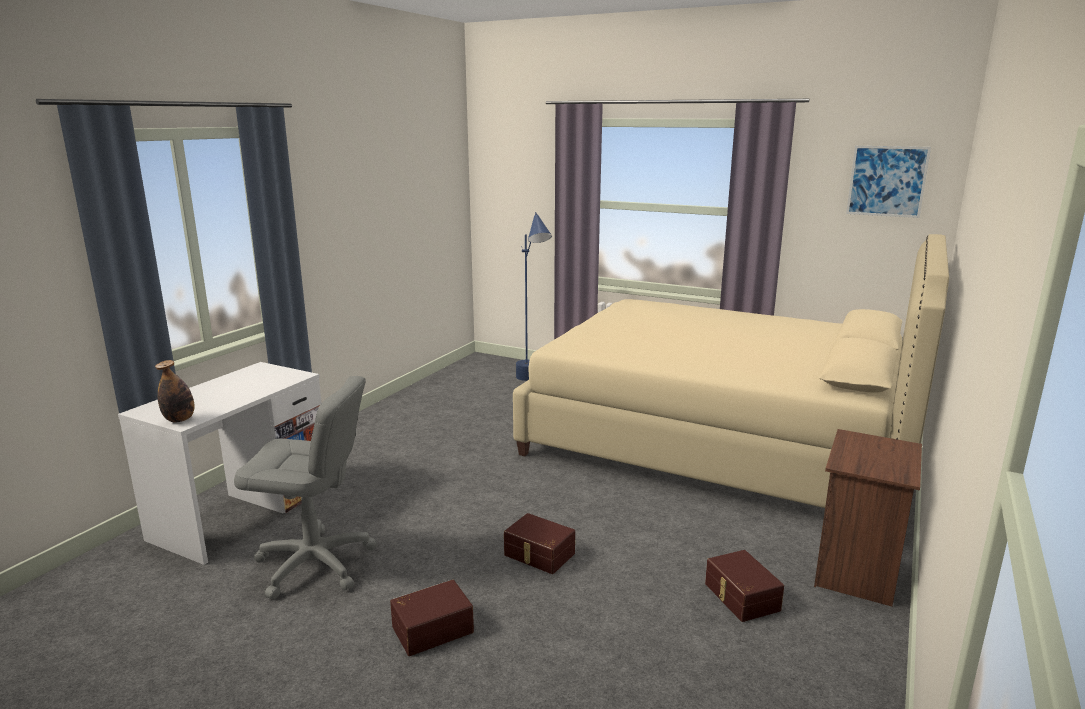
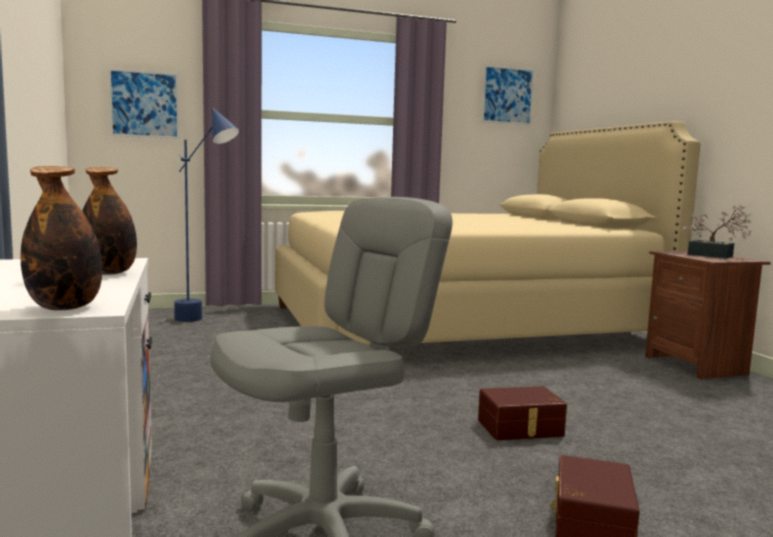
camera: 45 degrees left, 10 degrees down
brown storage box [705,550,784,622] -> none
none -> bottle [82,167,137,275]
none -> picture [108,68,179,139]
none -> potted plant [682,205,751,259]

